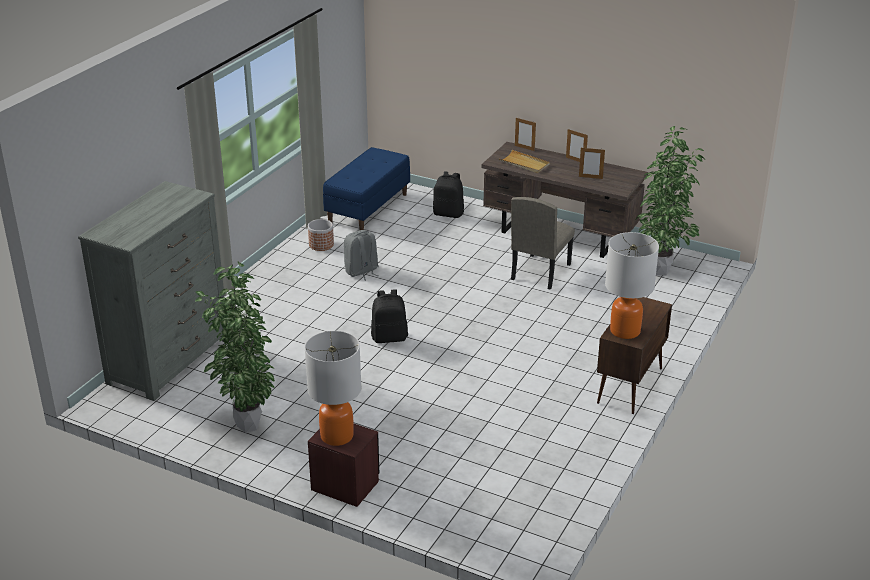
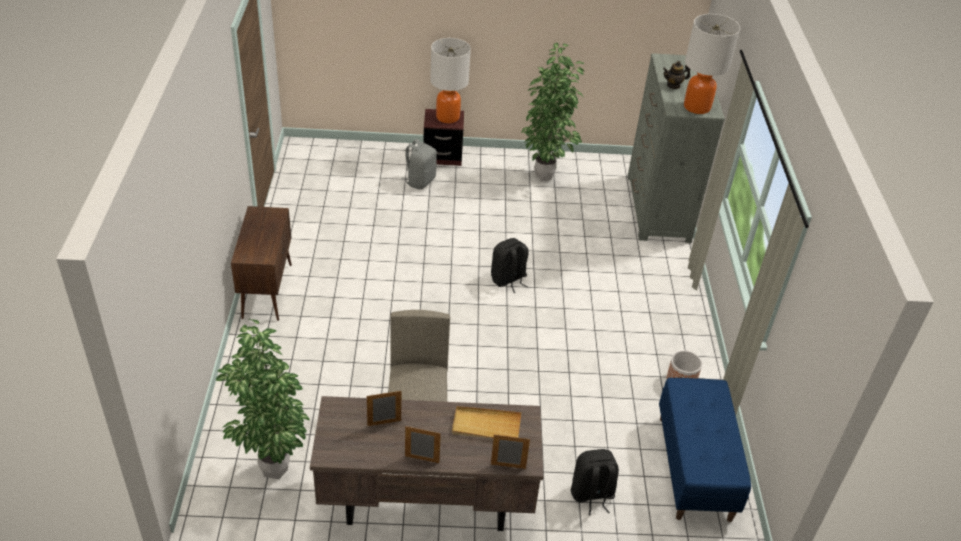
camera: 150 degrees right, 10 degrees up
grey backpack [344,230,379,281] -> grey backpack moved to [401,139,437,189]
table lamp [605,232,659,339] -> table lamp moved to [684,14,740,114]
none -> teapot [663,61,690,89]

